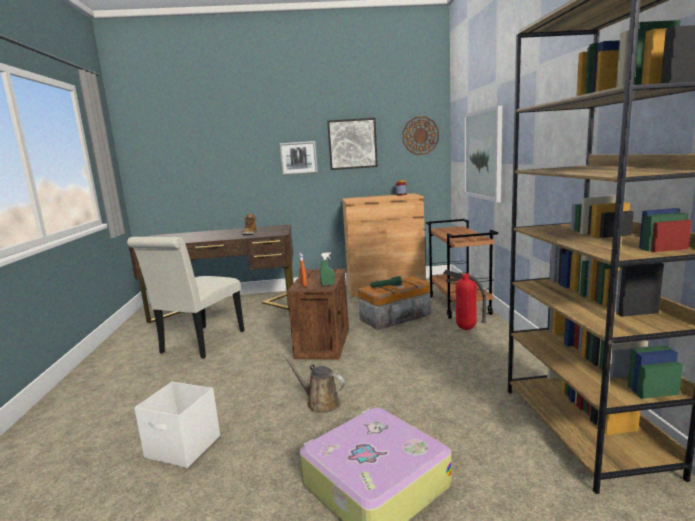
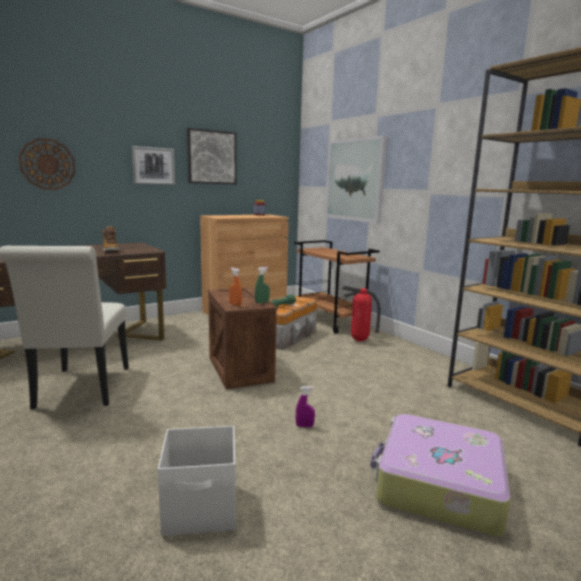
camera: 30 degrees left, 0 degrees up
brown watering can [283,355,345,413] -> purple spray bottle [296,386,315,427]
wall clock [402,116,439,155] -> wall clock moved to [19,138,76,190]

